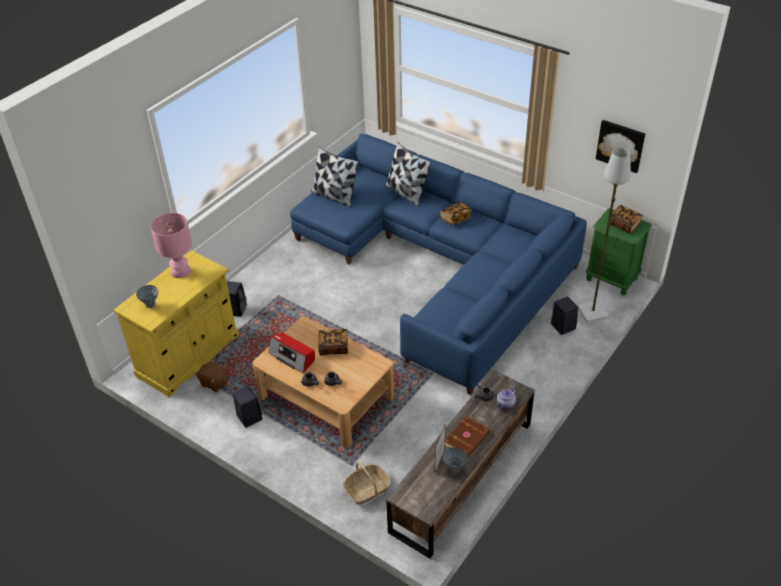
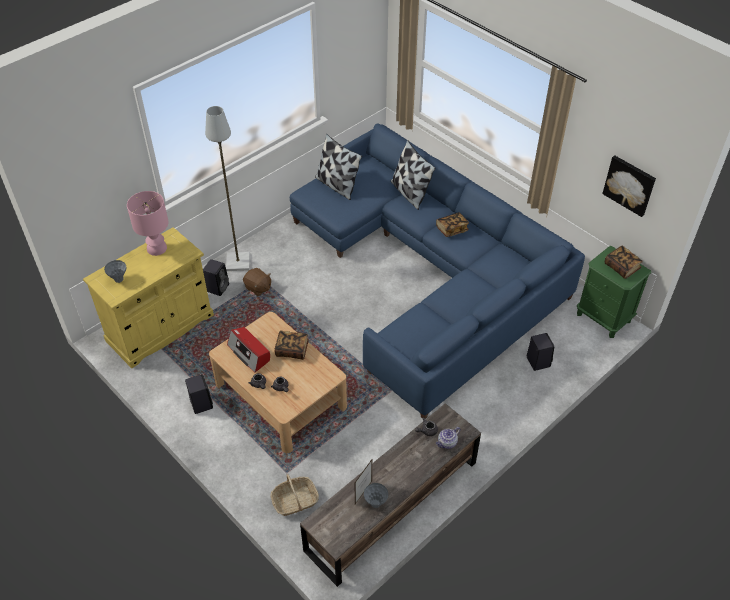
camera: 10 degrees right, 5 degrees up
brown plush toy [197,361,229,392] -> brown plush toy moved to [243,268,271,296]
brown book [445,416,491,457] -> none
grey floor lamp [577,148,631,323] -> grey floor lamp moved to [205,106,250,271]

